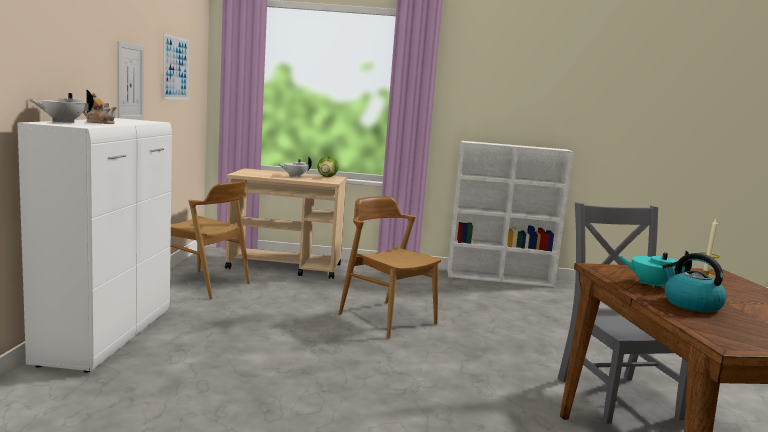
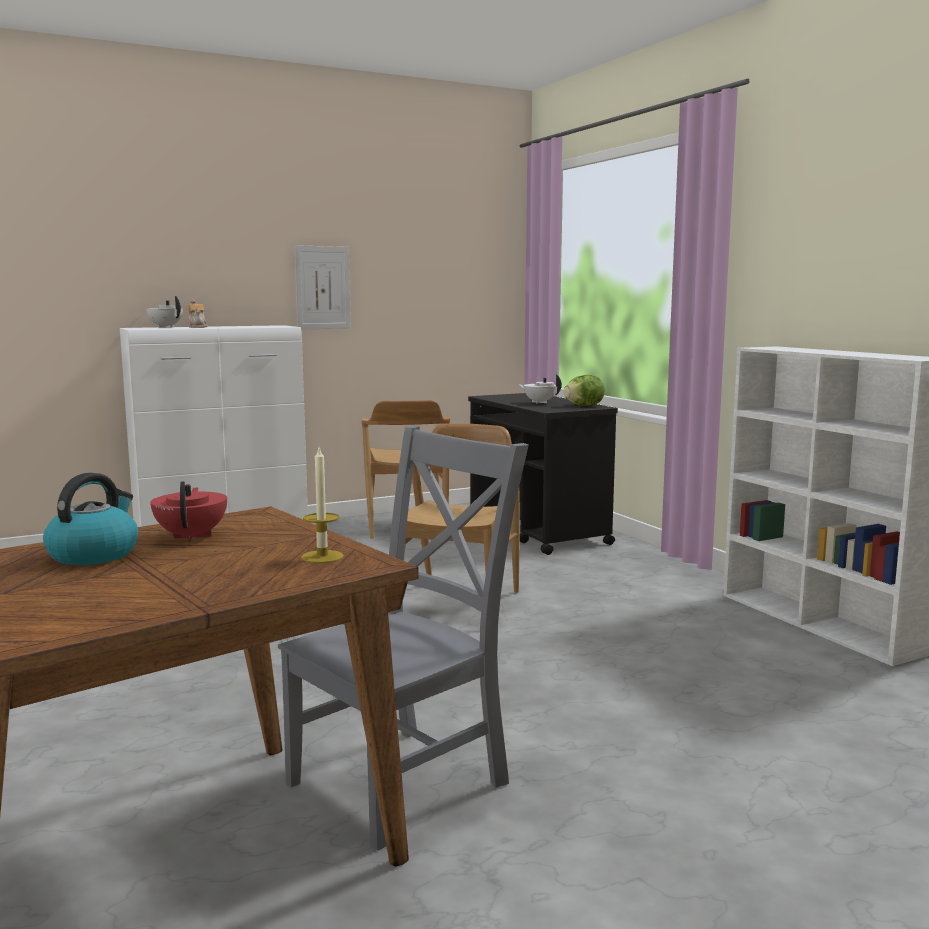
camera: 60 degrees right, 0 degrees up
picture [163,33,189,100] -> none
beige cart [225,168,347,279] -> black cart [468,393,618,555]
turquoise teapot [618,250,692,288] -> red teapot [150,481,227,542]

